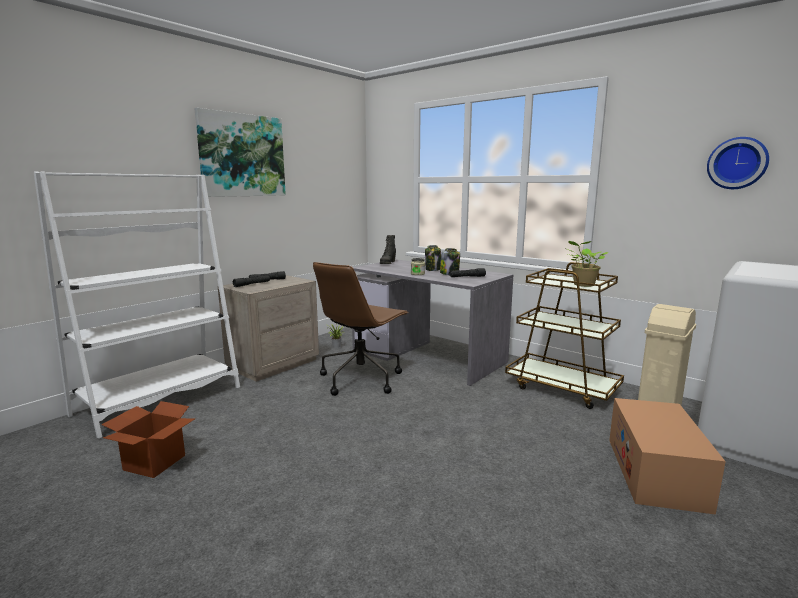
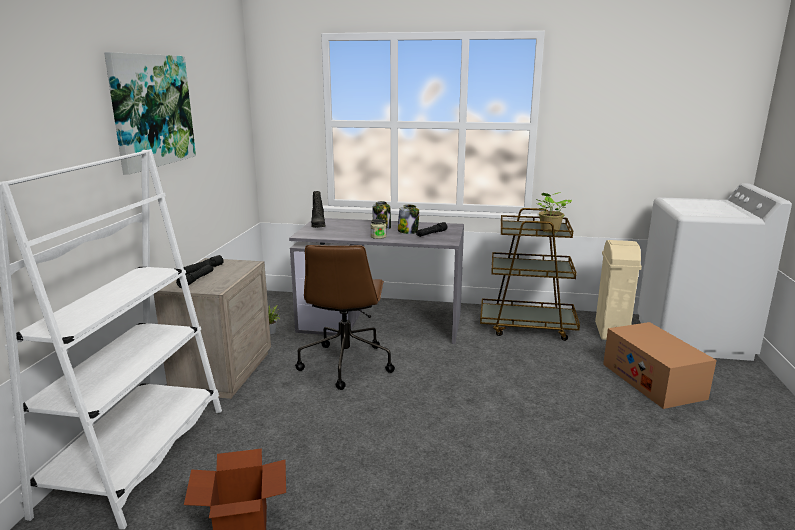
camera: 30 degrees left, 5 degrees up
wall clock [707,137,769,189] -> none

